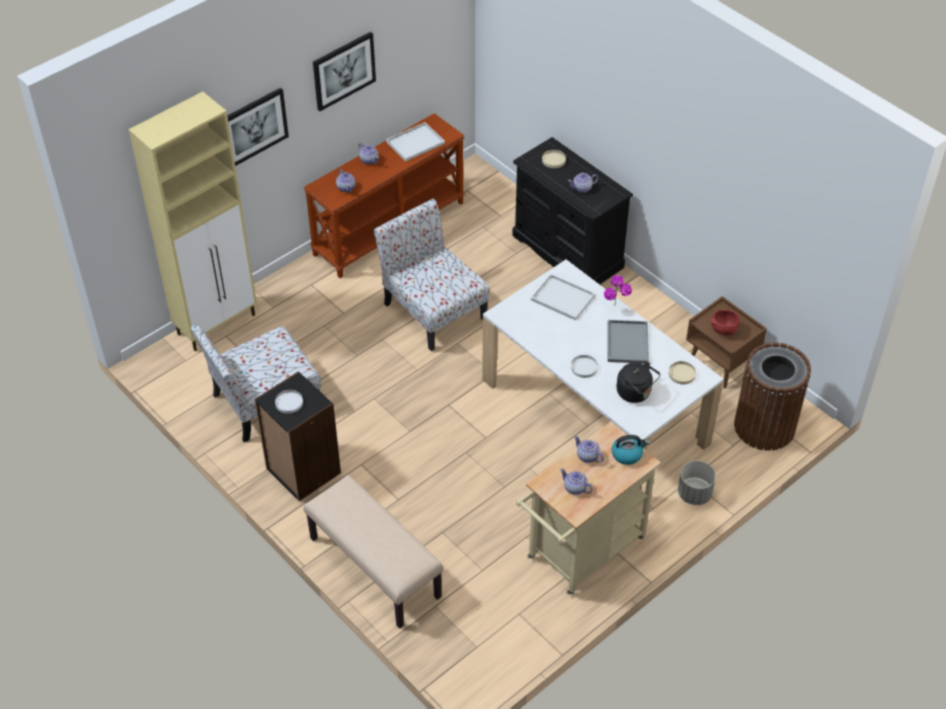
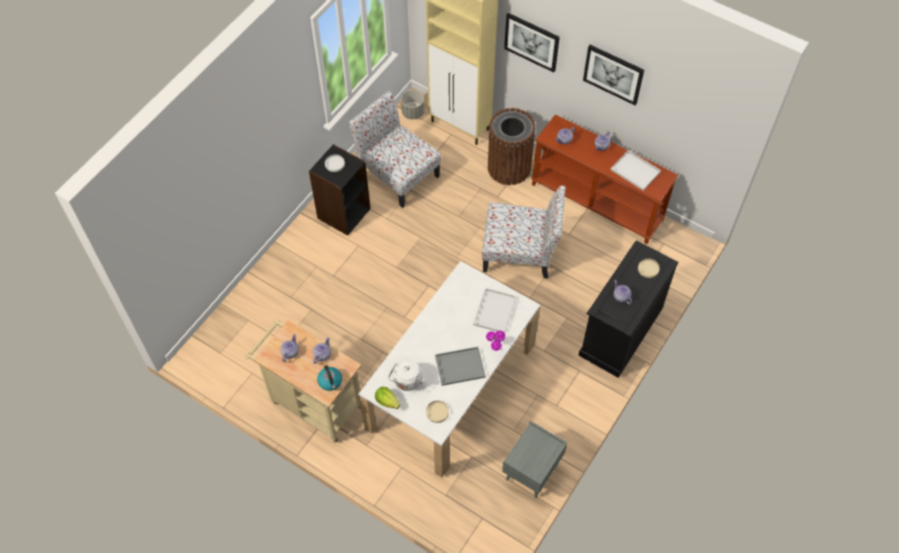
camera: 75 degrees right, 10 degrees up
beige bench [303,475,443,628] -> none
chair [374,199,489,351] -> chair turned 60 degrees clockwise [482,186,566,278]
white plate [571,355,598,378] -> none
black kettle [616,363,660,403] -> white kettle [388,359,427,391]
grey planter [678,461,716,505] -> grey planter moved to [401,90,425,119]
brown nightstand [686,296,767,388] -> grey nightstand [502,421,567,498]
red bowl [710,310,740,336] -> none
brown trash can [734,342,811,451] -> brown trash can moved to [488,108,536,185]
none -> lettuce [375,387,400,409]

